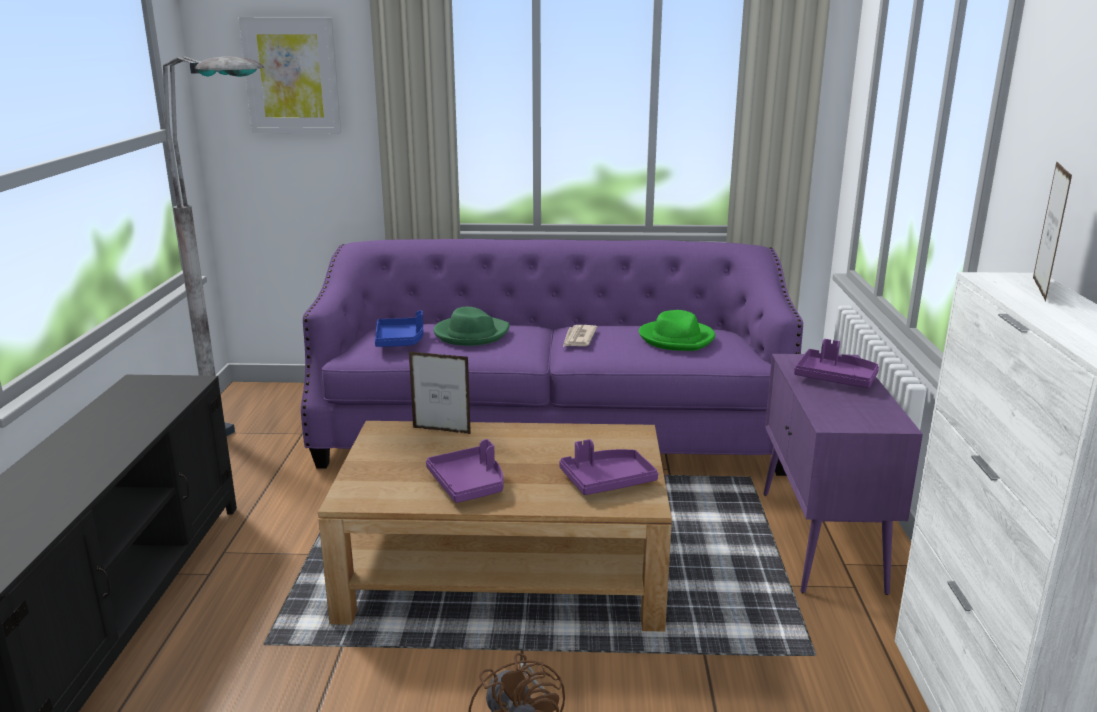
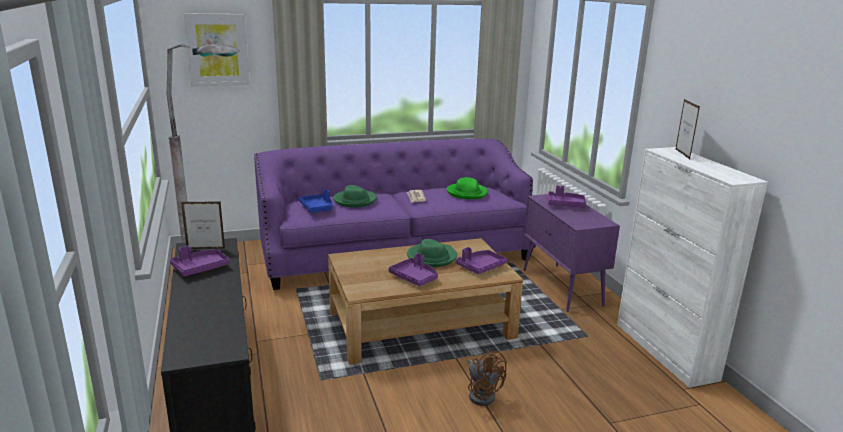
camera: 20 degrees left, 0 degrees up
picture frame [409,351,471,434] -> picture frame moved to [181,201,225,249]
none -> purple tray [170,246,230,276]
none -> green hat [407,239,457,267]

